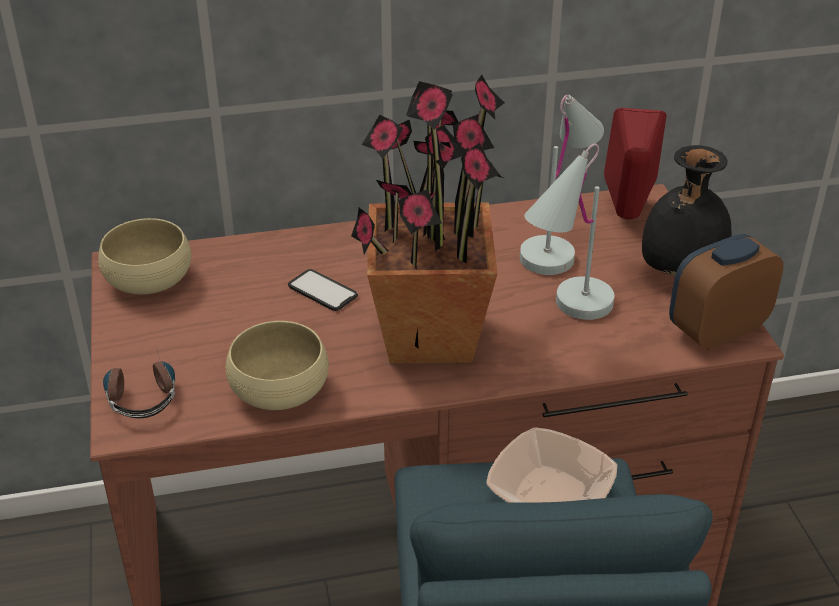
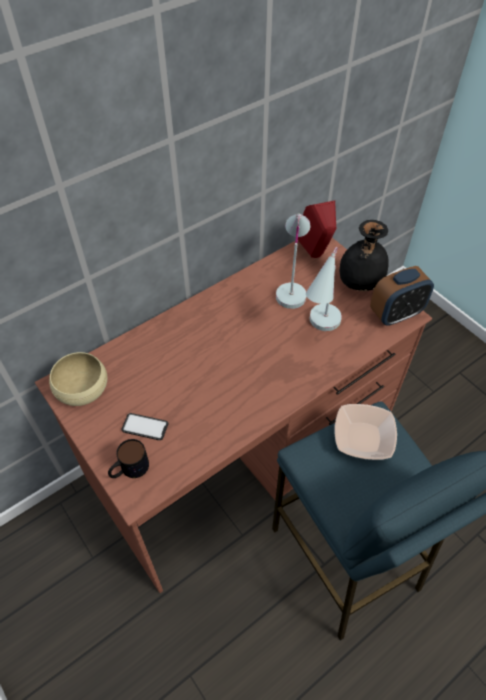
camera: 25 degrees left, 15 degrees up
headphones [103,349,175,418] -> mug [108,439,149,478]
beige bowl [226,321,329,410] -> none
phone [288,269,358,311] -> phone moved to [121,413,168,440]
potted plant [351,74,505,364] -> none
alarm clock [669,234,783,350] -> alarm clock turned 150 degrees counterclockwise [370,266,434,326]

